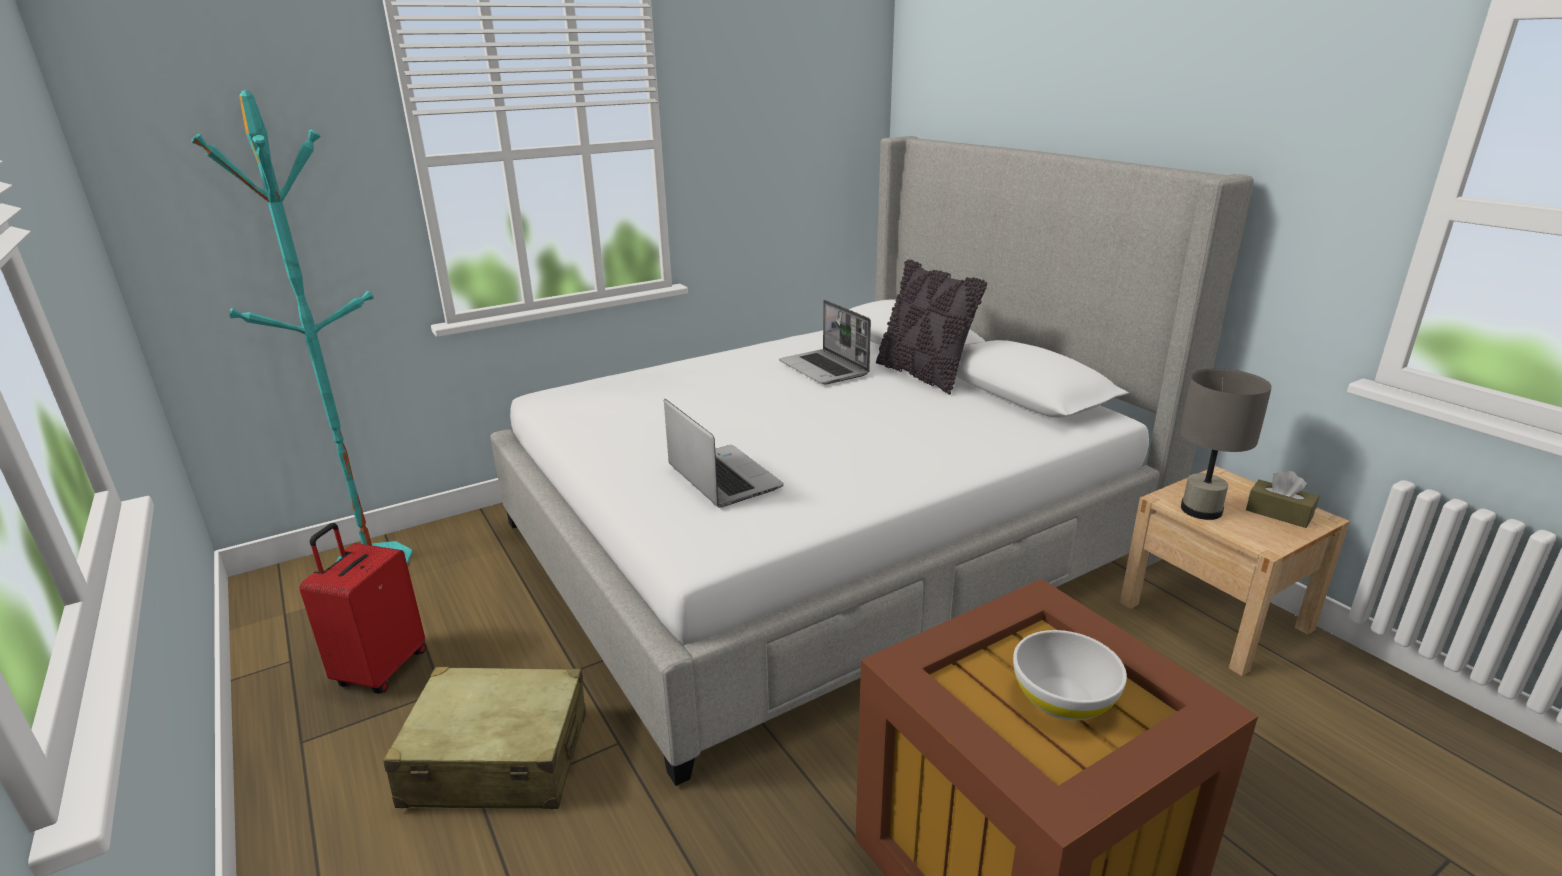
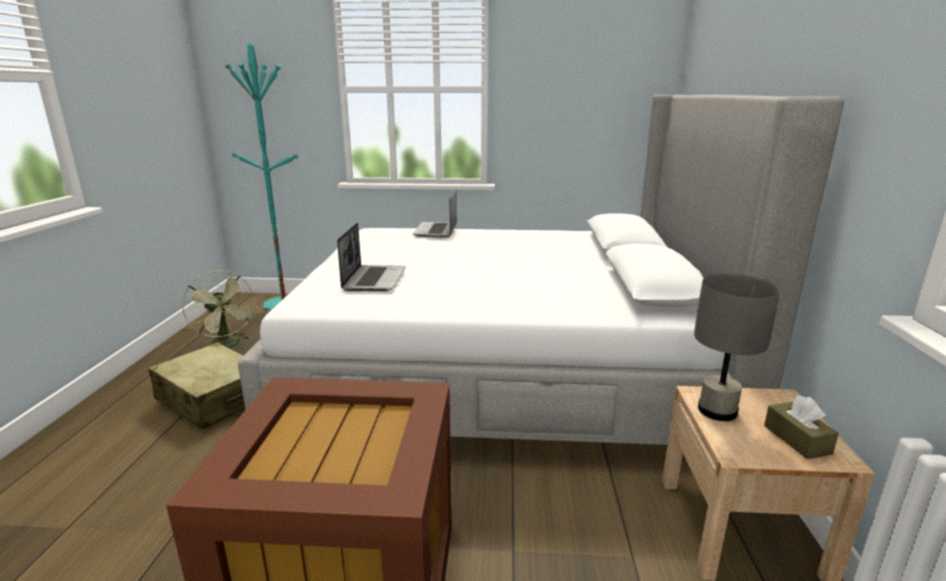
camera: 35 degrees right, 5 degrees down
red suitcase [300,523,426,694] -> green fan [182,270,257,348]
laptop [779,300,871,384] -> laptop moved to [413,189,457,238]
black pillow [876,259,987,395] -> none
white bowl [1013,630,1127,721] -> none

